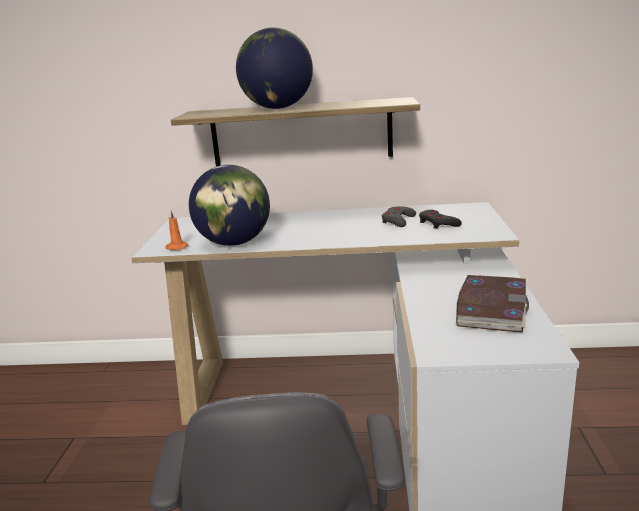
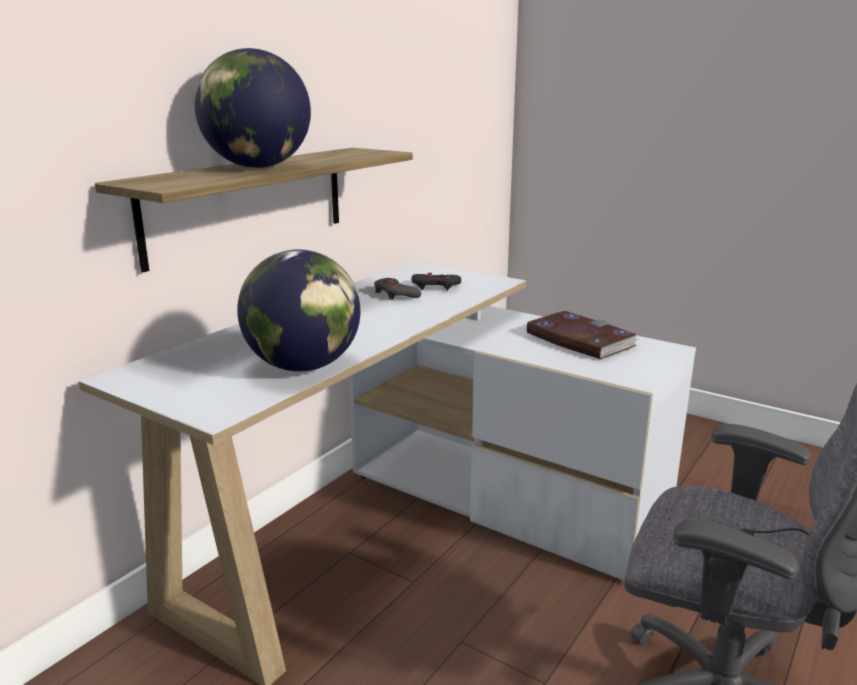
camera: 60 degrees left, 0 degrees up
orange candle [165,210,188,250] -> none

